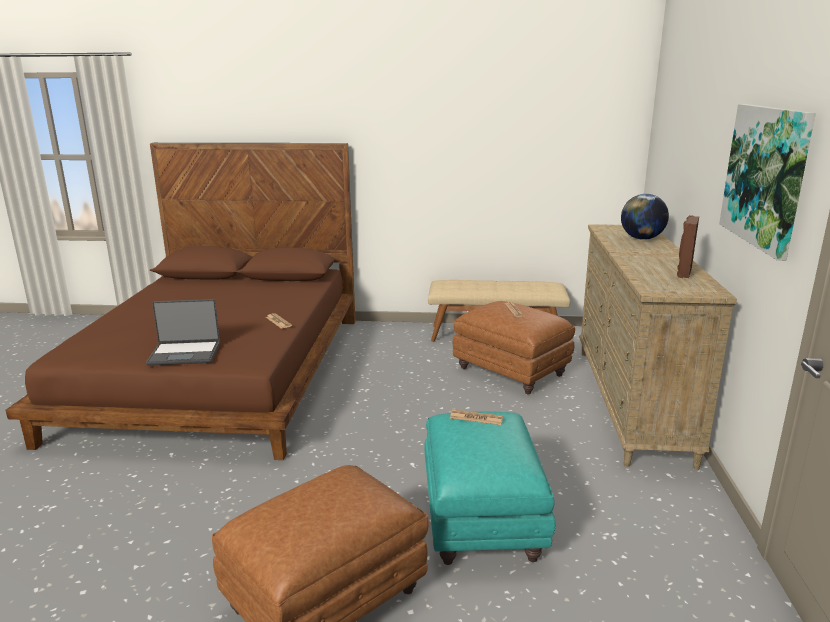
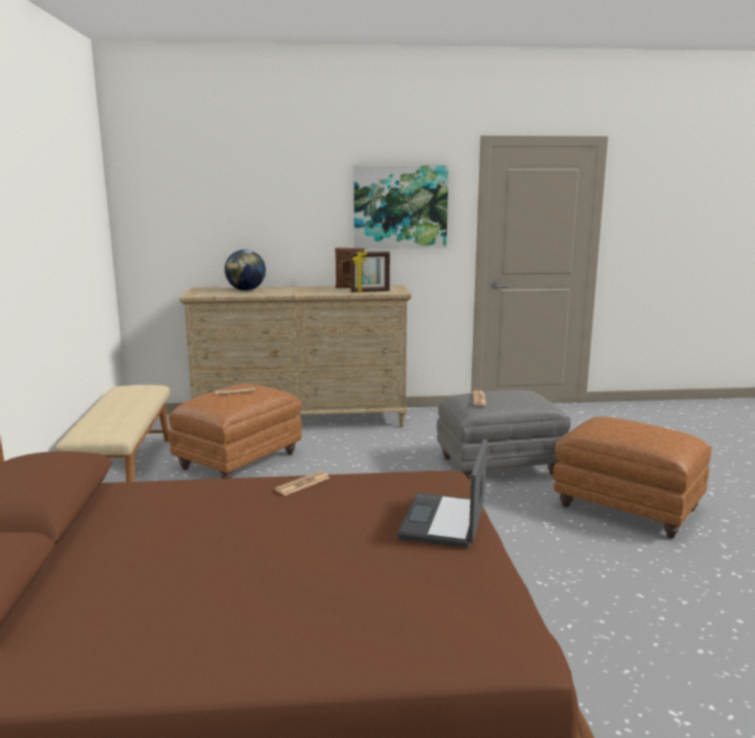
camera: 100 degrees left, 5 degrees down
laptop [146,299,220,365] -> laptop turned 150 degrees counterclockwise [397,439,487,548]
turquoise ottoman [425,411,556,565] -> grey ottoman [437,390,571,481]
none -> picture frame [350,251,390,293]

